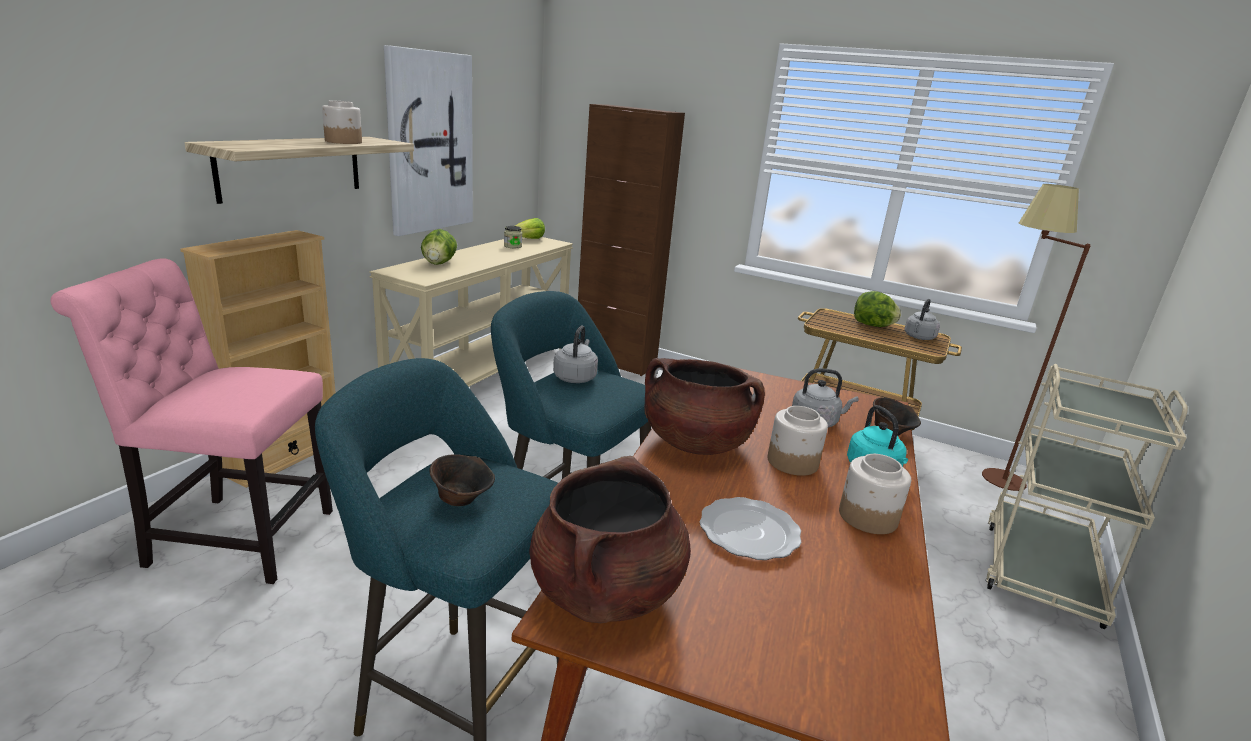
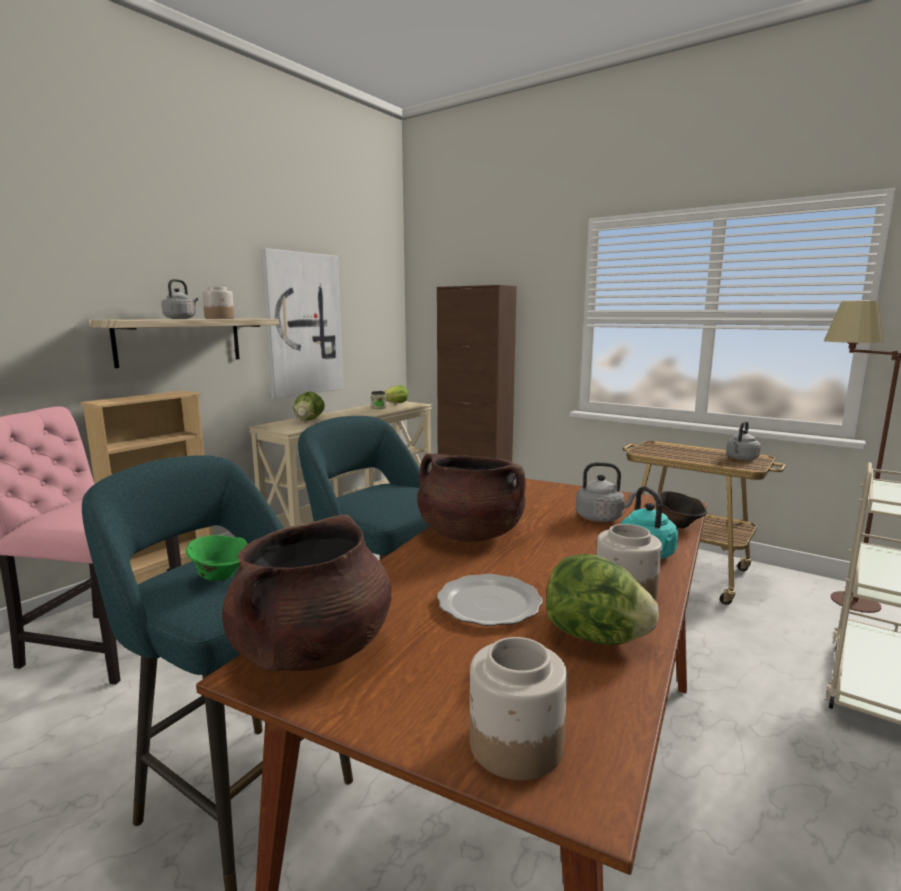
camera: 10 degrees right, 10 degrees down
brown bowl [430,454,495,506] -> green bowl [186,535,248,581]
grey kettle [553,325,598,383] -> grey kettle moved to [161,279,198,319]
jar [768,406,828,476] -> jar moved to [470,637,567,780]
lettuce [854,291,901,327] -> lettuce moved to [546,554,659,645]

